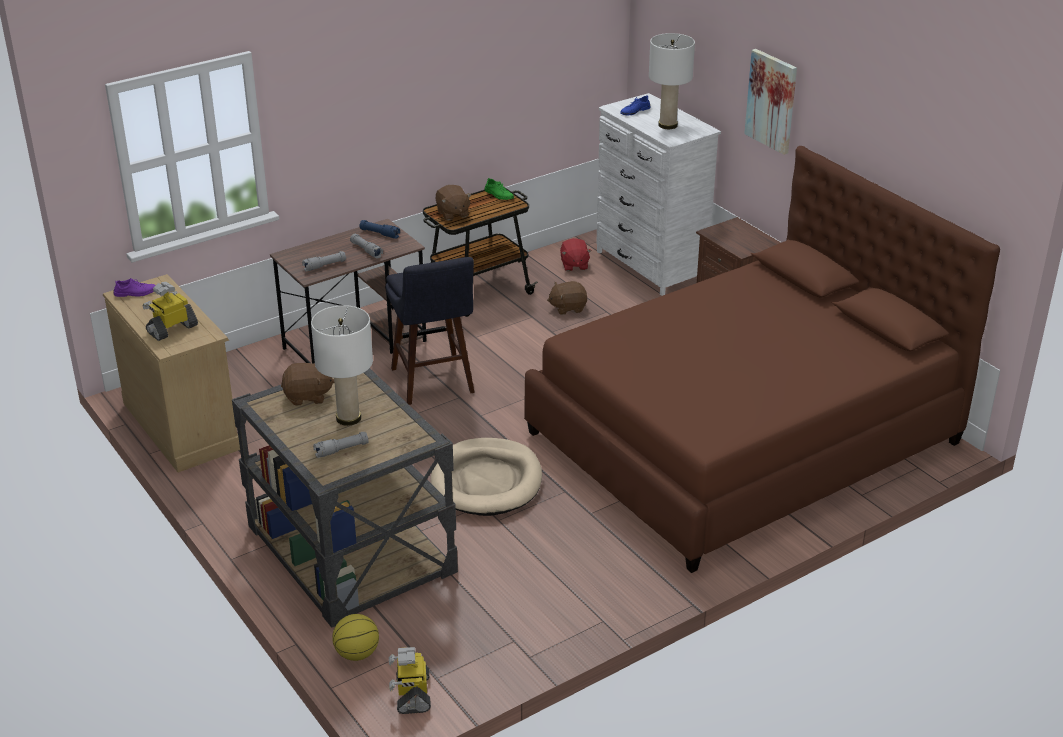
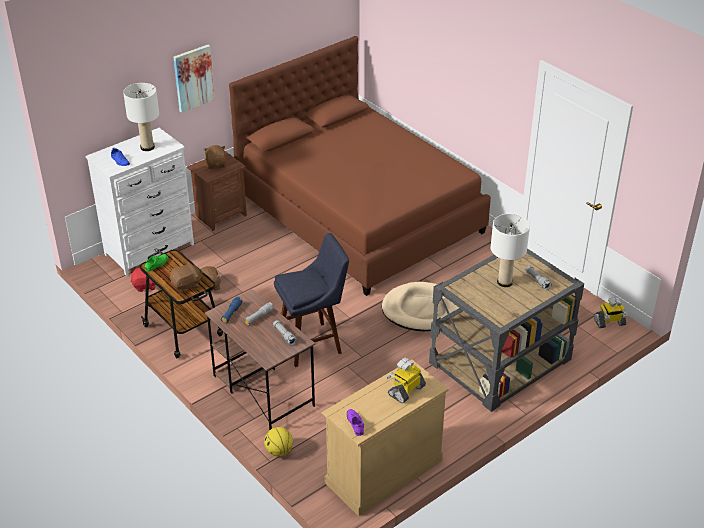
camera: 95 degrees left, 5 degrees up
toy robot [142,282,198,341] -> toy robot turned 90 degrees clockwise [387,358,426,403]
brown plush toy [281,363,334,406] -> brown plush toy moved to [204,145,226,169]
basketball [332,614,379,661] -> basketball moved to [264,427,293,457]

